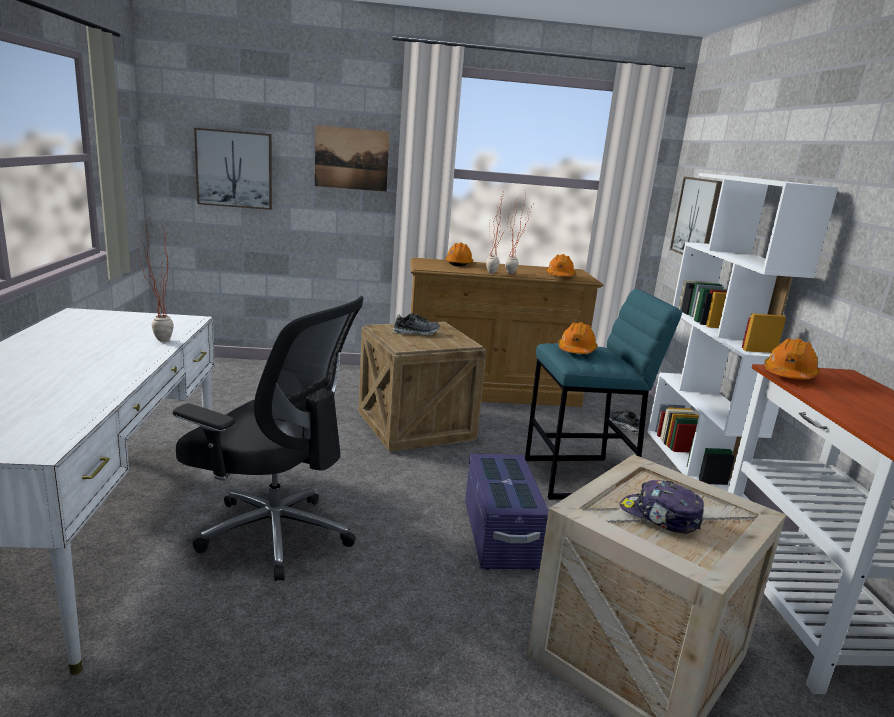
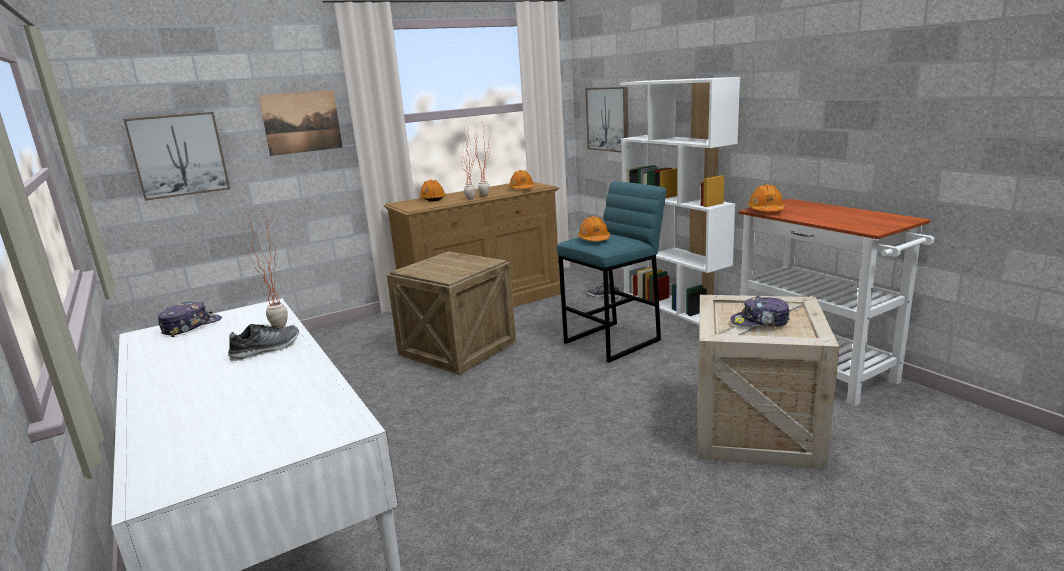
camera: 25 degrees left, 0 degrees up
office chair [173,295,363,581] -> none
shoe [393,313,440,335] -> shoe moved to [228,324,299,361]
purple storage box [465,453,549,570] -> none
none -> cap [158,301,222,337]

